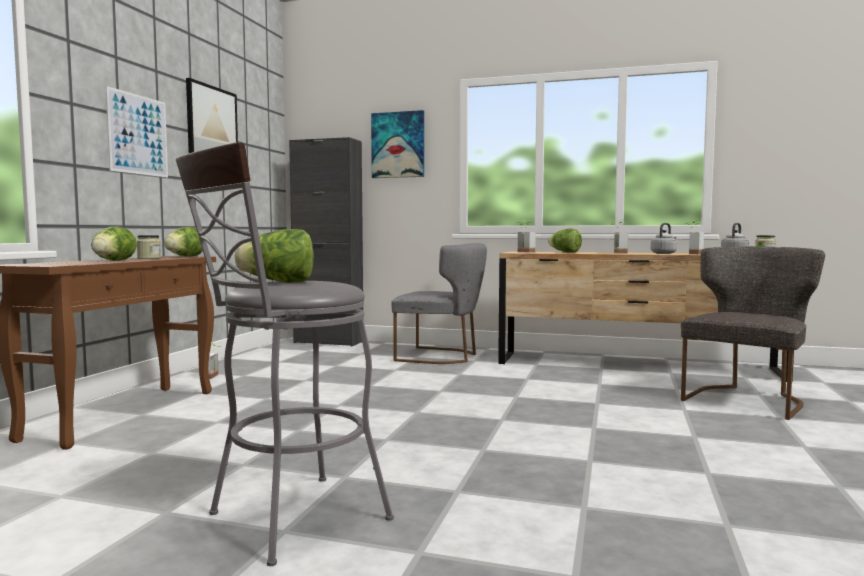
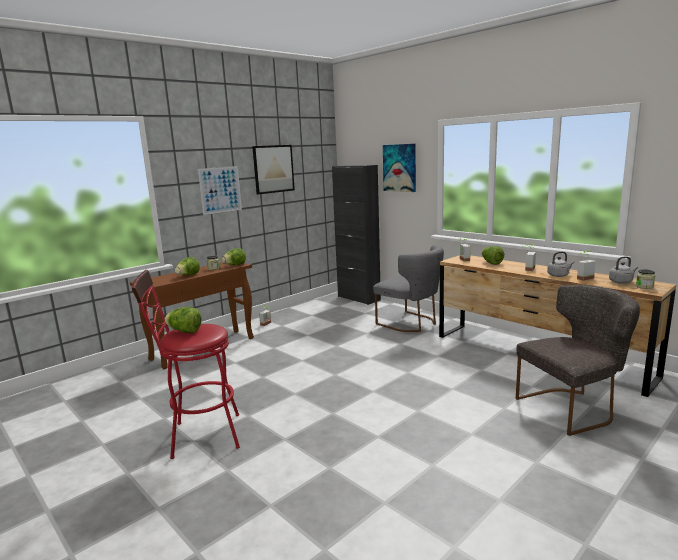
camera: 30 degrees right, 10 degrees up
grey stool [175,142,394,566] -> red stool [131,270,240,459]

